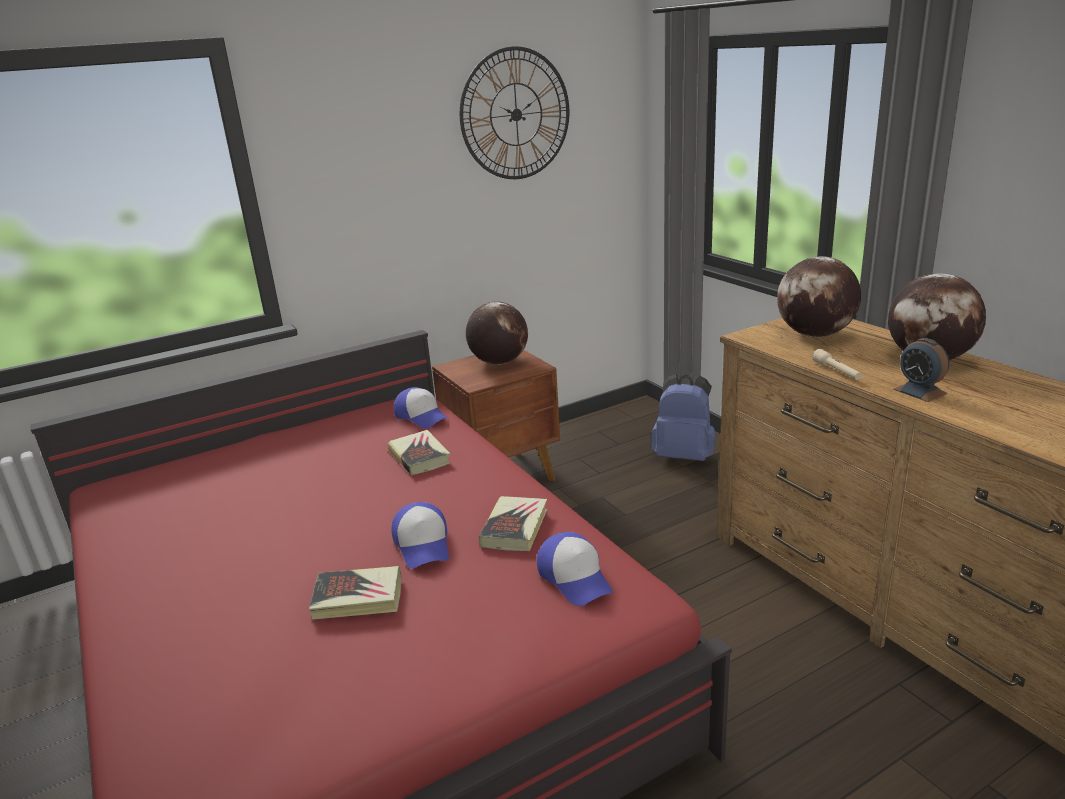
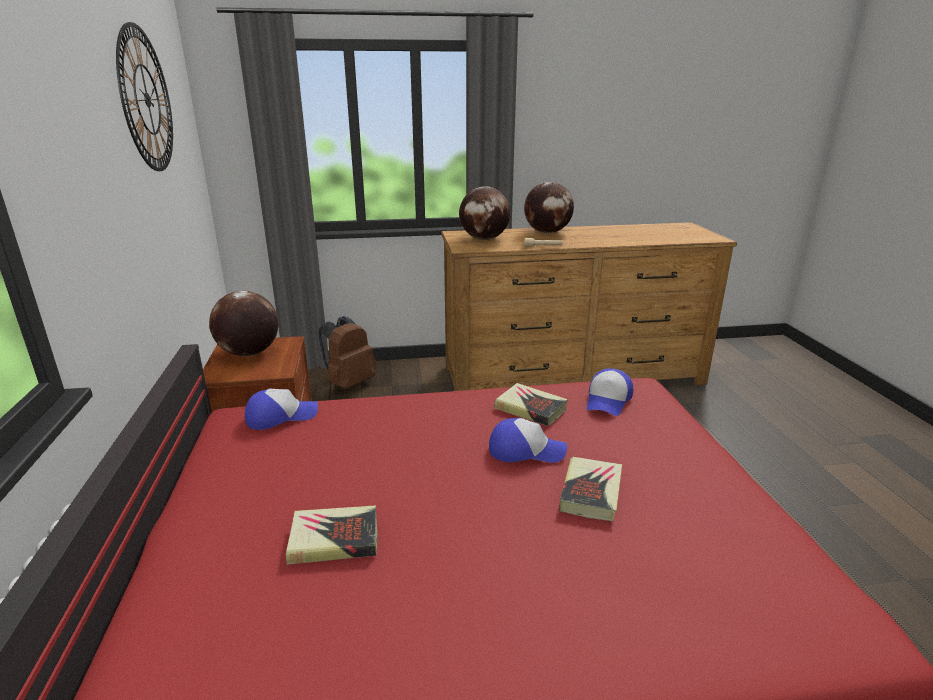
camera: 70 degrees left, 0 degrees up
book [388,430,450,476] -> book moved to [286,505,377,565]
cap [537,532,613,606] -> cap turned 120 degrees clockwise [587,368,634,416]
blue backpack [651,374,716,461] -> brown backpack [319,316,376,389]
alarm clock [893,338,949,402] -> none

